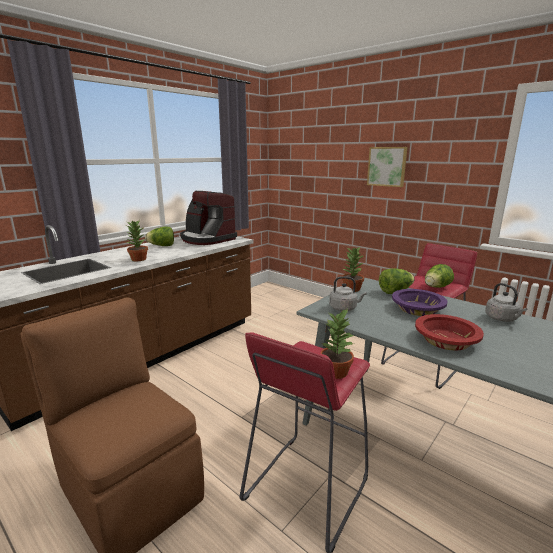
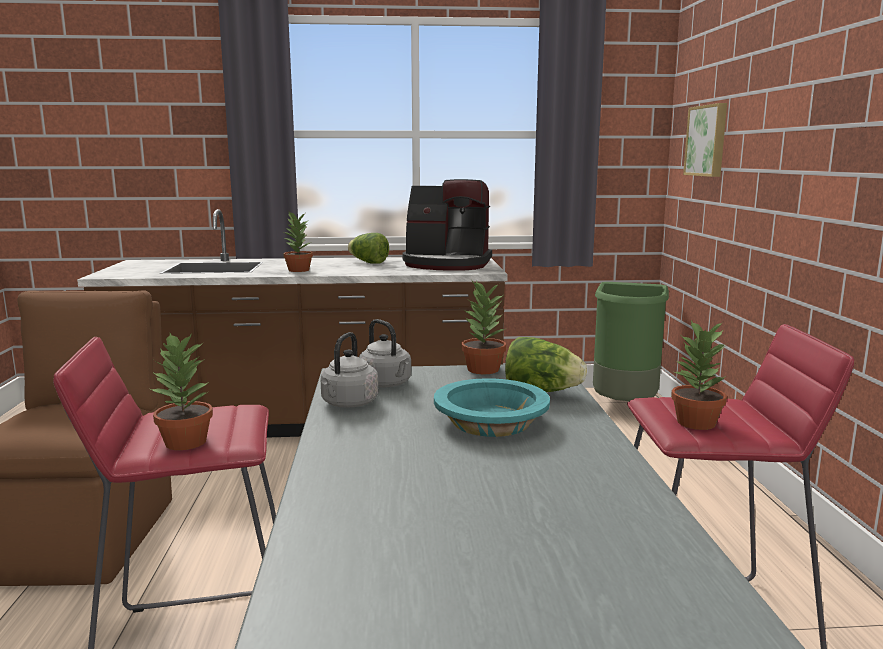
camera: 45 degrees right, 5 degrees down
coffee machine [180,191,237,245] -> coffee machine turned 75 degrees counterclockwise [402,179,492,271]
picture [367,147,407,187] -> picture moved to [683,103,727,177]
purple bowl [392,289,447,316] -> turquoise bowl [434,378,550,437]
red bowl [415,314,484,350] -> none
lettuce [425,264,454,288] -> potted plant [671,321,727,430]
grey kettle [485,283,527,322] -> grey kettle moved to [321,332,378,408]
none -> green trash can [593,282,669,401]

